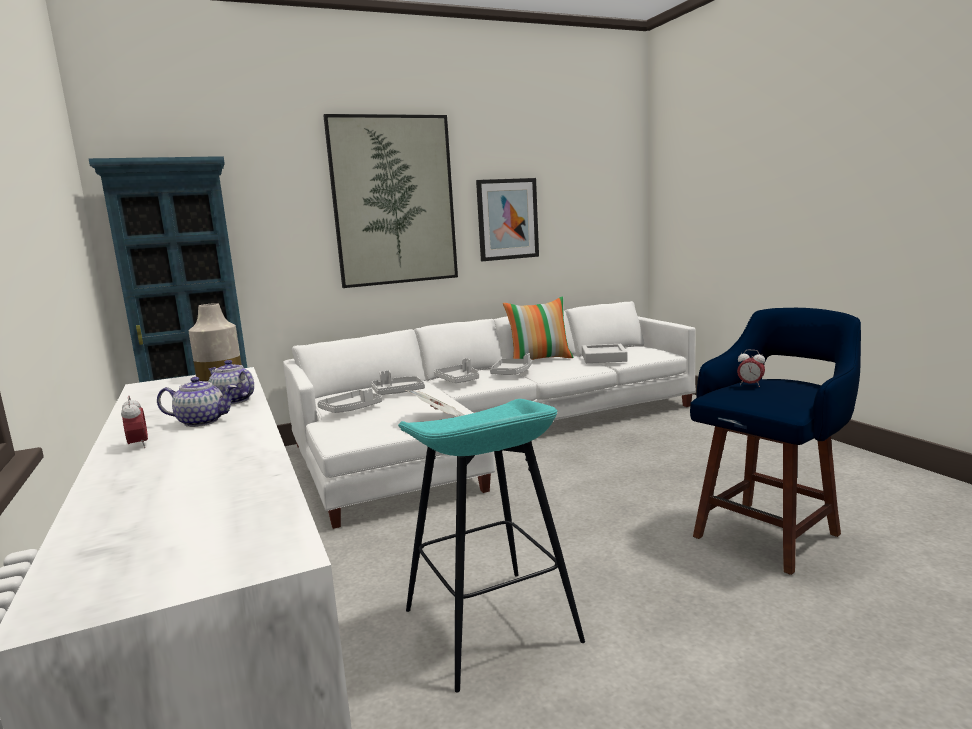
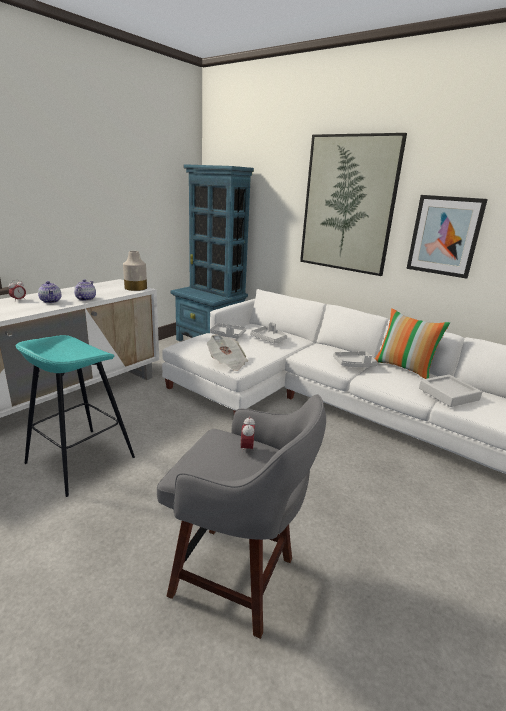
camera: 60 degrees right, 10 degrees up
grey tray [434,358,479,383] -> none
blue stool [690,308,861,575] -> grey stool [157,394,326,639]

